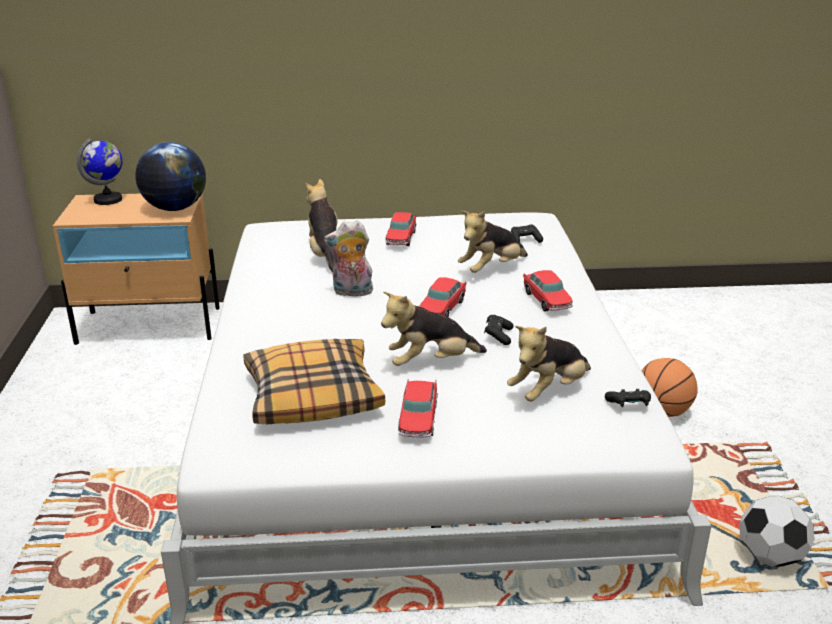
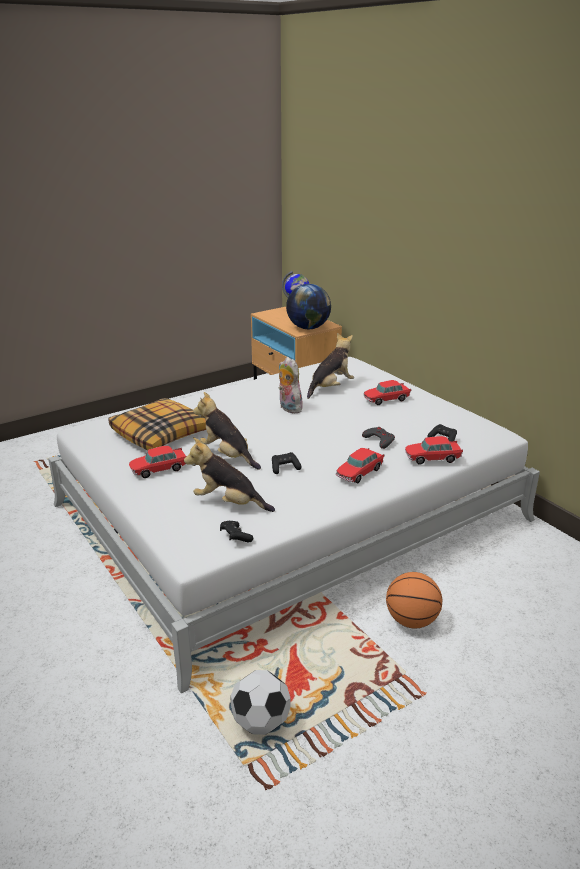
camera: 60 degrees right, 0 degrees up
toy car [419,277,466,317] -> toy car moved to [405,436,463,465]
plush toy [458,211,528,273] -> grey game controller [362,427,395,449]

